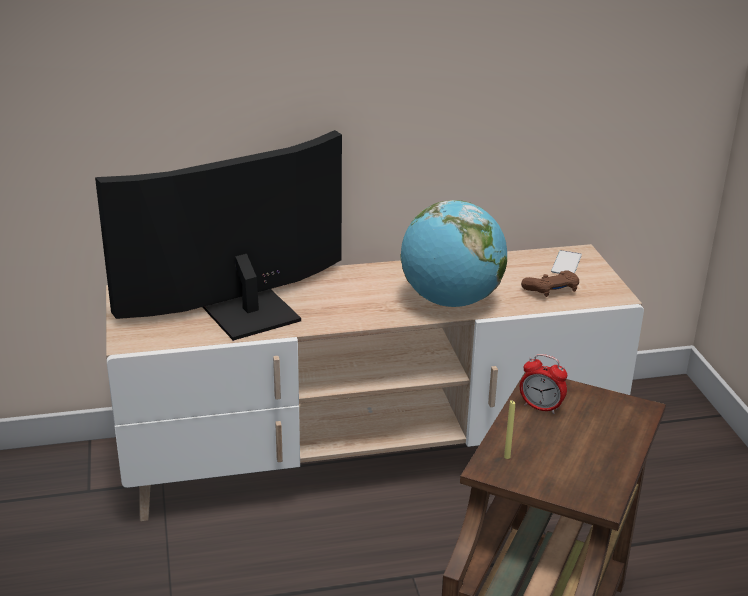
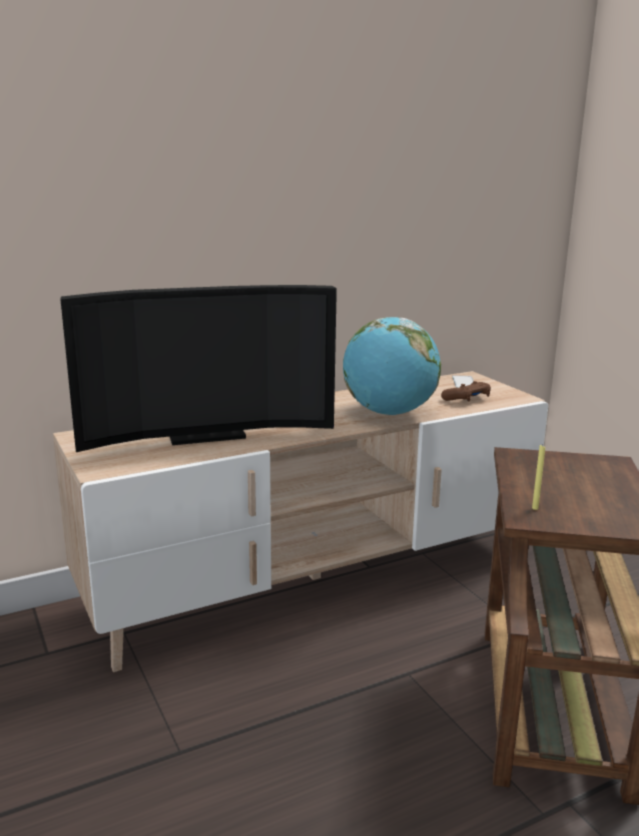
camera: 15 degrees left, 10 degrees down
television [95,130,342,341] -> television turned 150 degrees counterclockwise [60,285,337,452]
alarm clock [520,354,567,414] -> none

